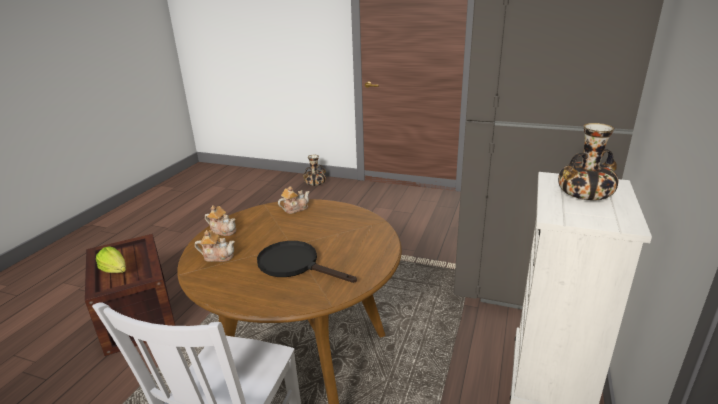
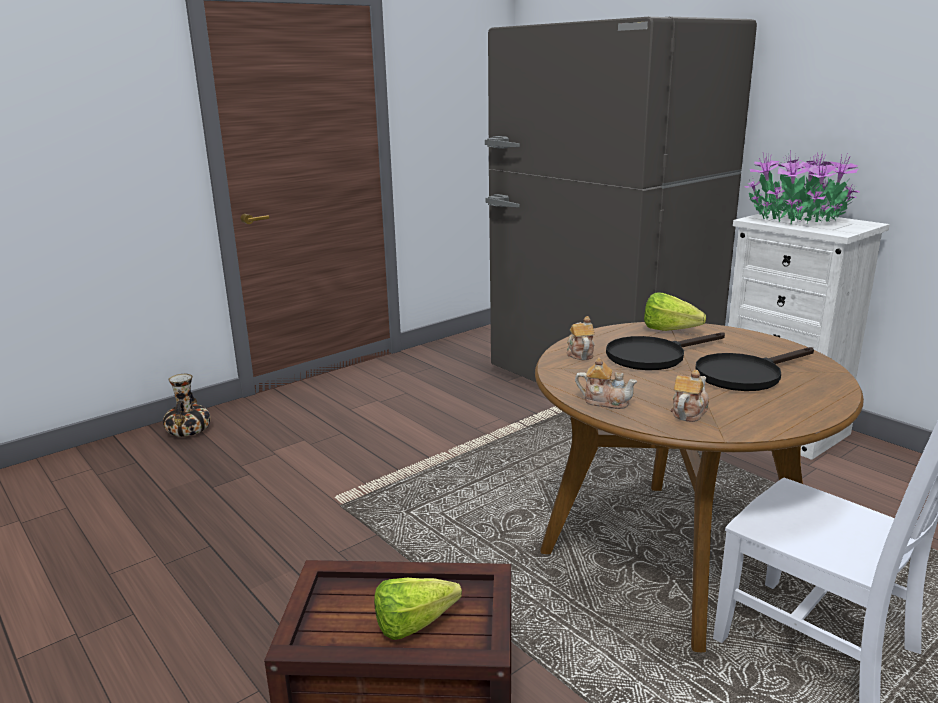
camera: 60 degrees left, 5 degrees down
teapot [205,205,236,236] -> teapot turned 60 degrees clockwise [575,357,637,409]
vase [558,123,618,200] -> potted plant [745,152,861,225]
none -> black frying pan [606,332,725,370]
none -> lettuce [644,292,706,331]

